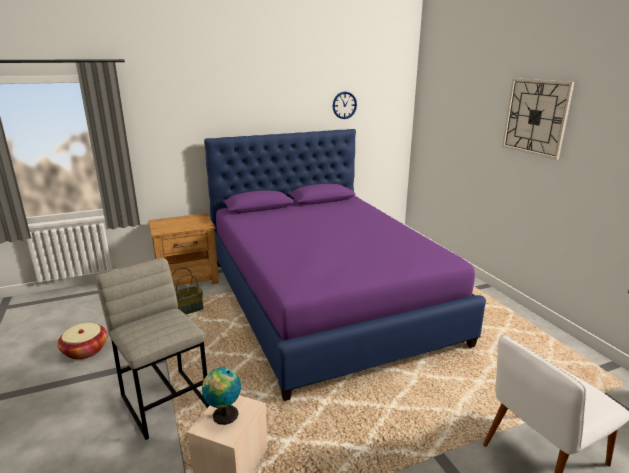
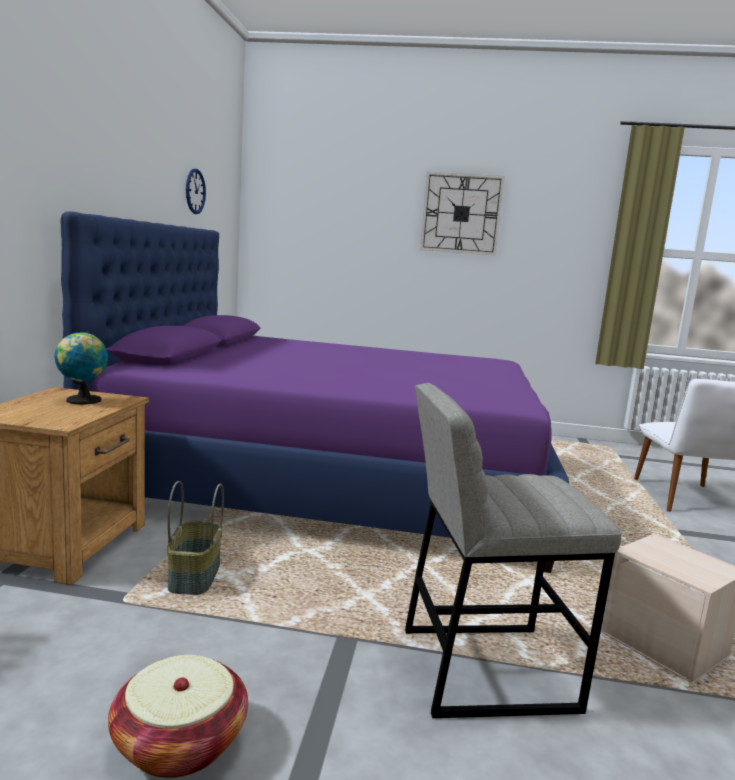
camera: 60 degrees left, 10 degrees down
globe [202,368,241,425] -> globe moved to [54,331,108,405]

